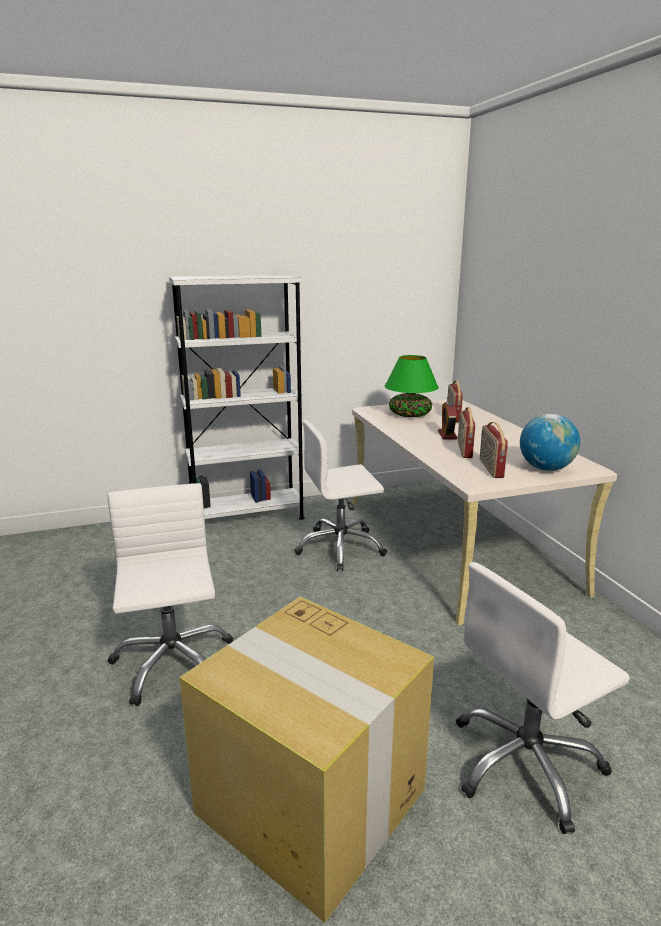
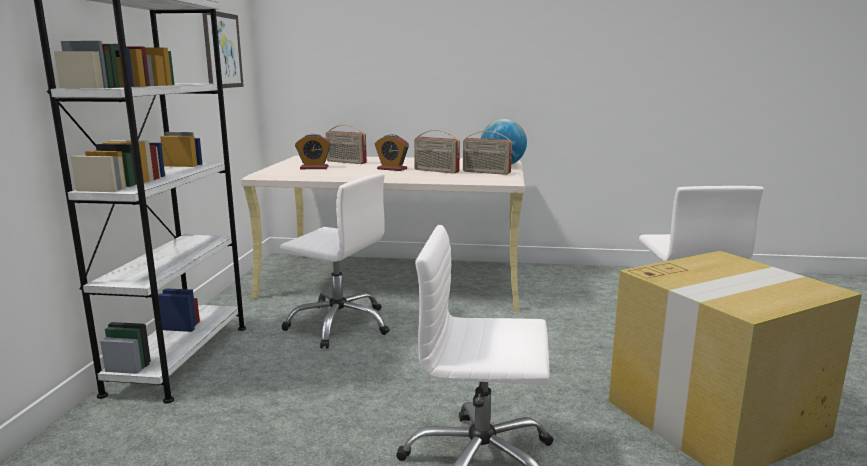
camera: 65 degrees left, 5 degrees down
white office chair [294,420,387,571] -> white office chair turned 75 degrees counterclockwise [279,173,390,349]
green table lamp [385,355,439,417] -> alarm clock [295,134,331,169]
none -> picture [202,11,244,88]

